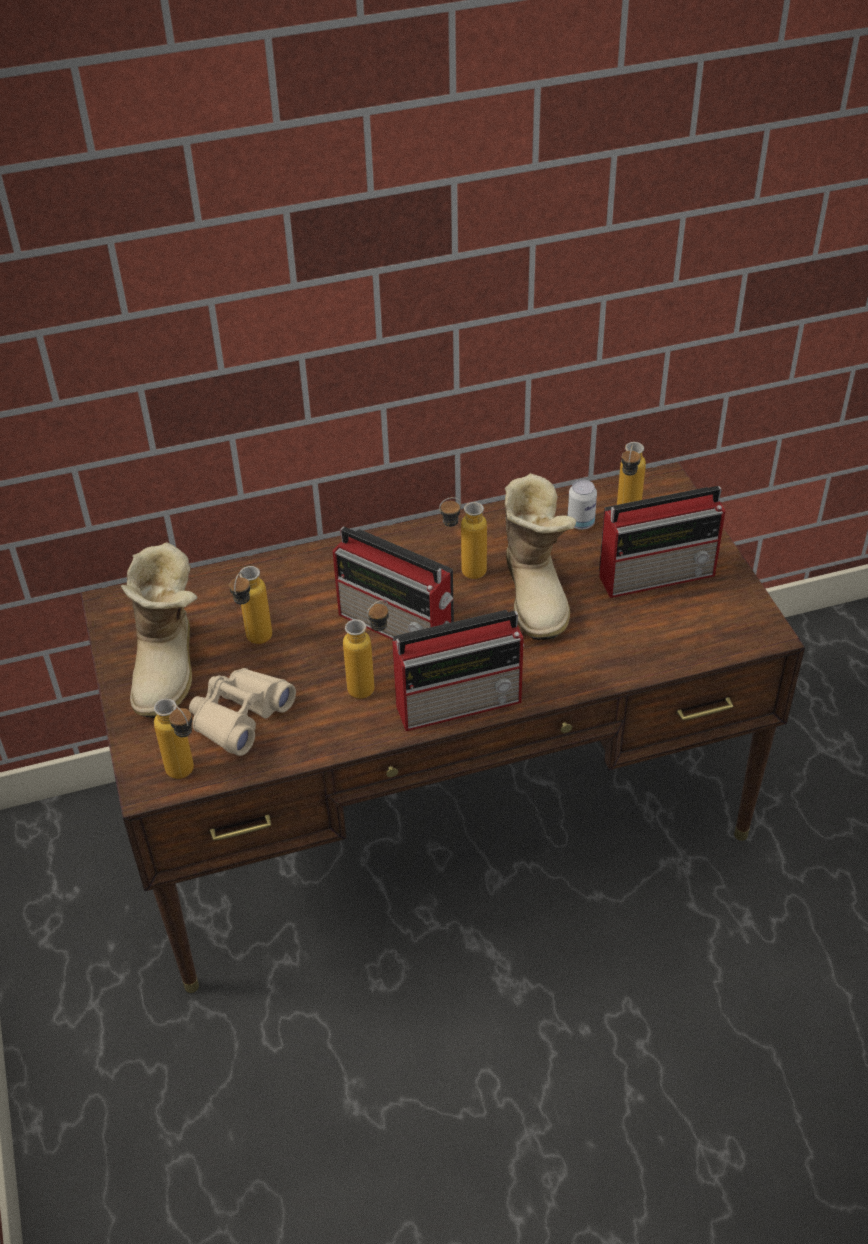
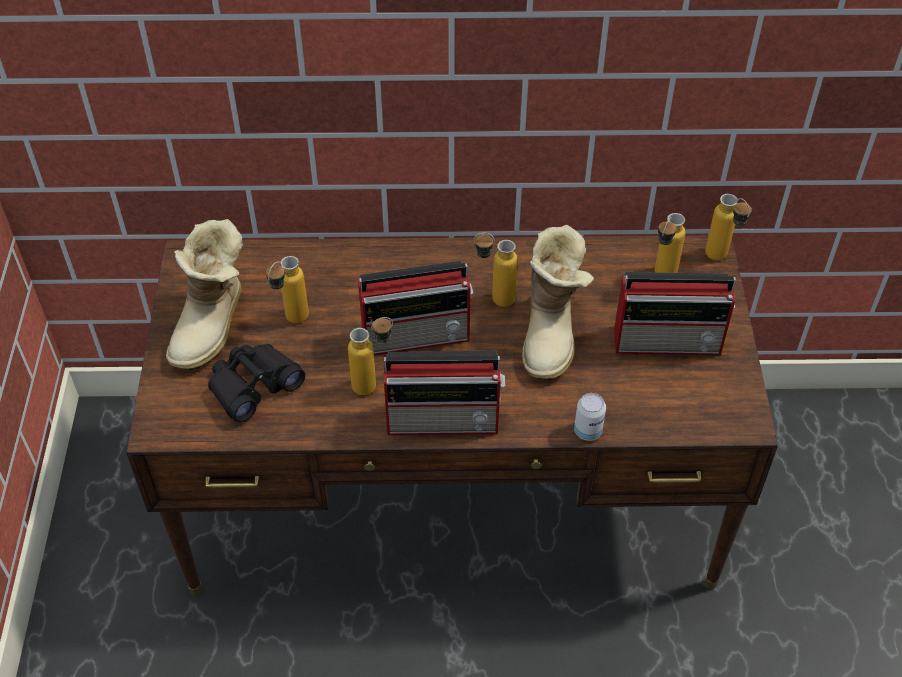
camera: 15 degrees right, 5 degrees up
bottle [154,698,194,779] -> bottle moved to [705,194,752,260]
beige binoculars [189,668,296,756] -> black binoculars [208,344,305,423]
radio [333,527,454,640] -> radio turned 60 degrees counterclockwise [358,261,473,355]
can [568,480,597,530] -> can moved to [574,393,606,441]

